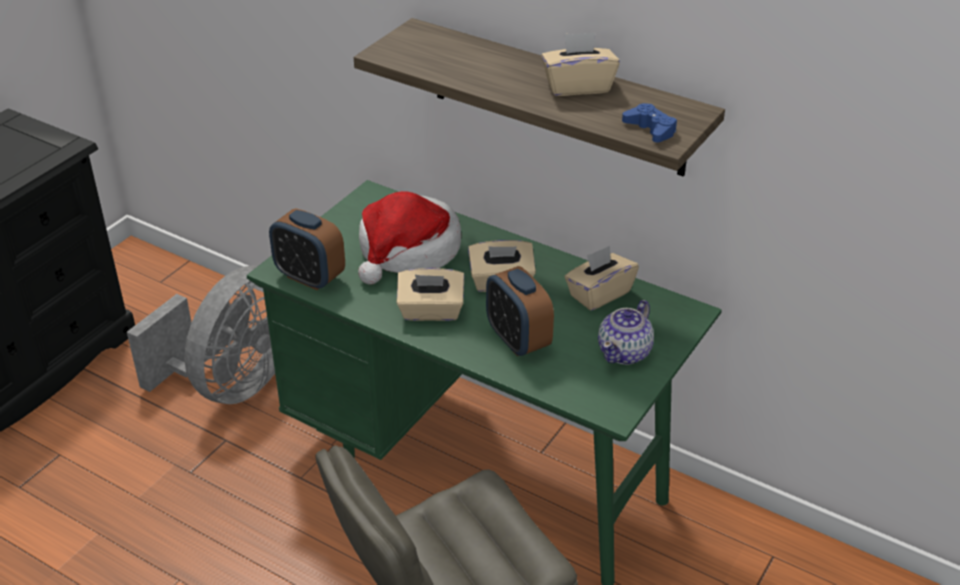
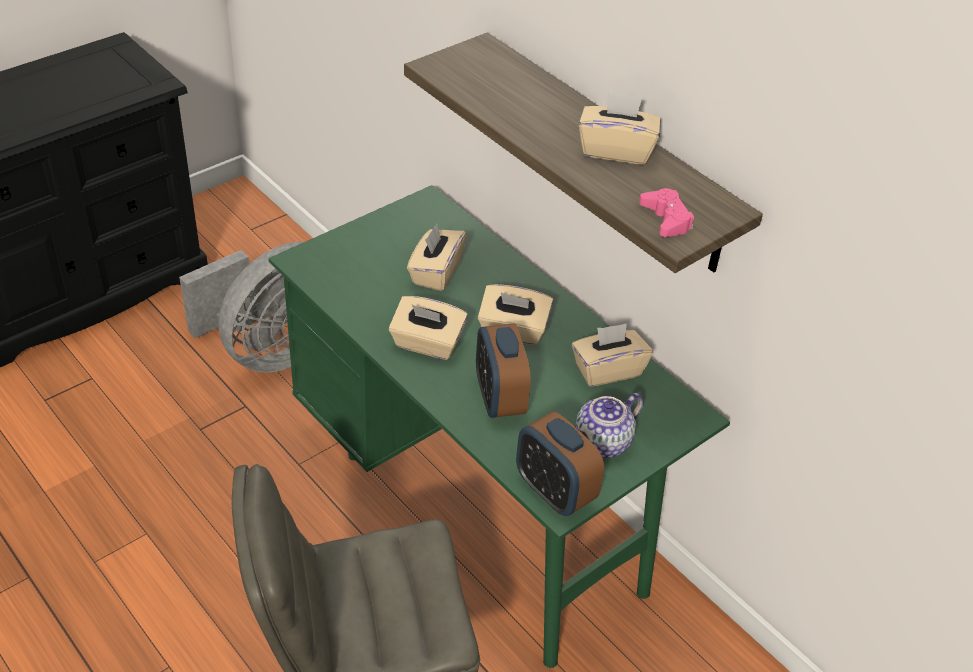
camera: 15 degrees right, 5 degrees up
alarm clock [269,208,345,290] -> alarm clock moved to [516,412,604,516]
hat [358,191,461,285] -> beige tissue box [407,223,466,291]
blue game controller [622,103,677,142] -> pink game controller [639,188,694,237]

